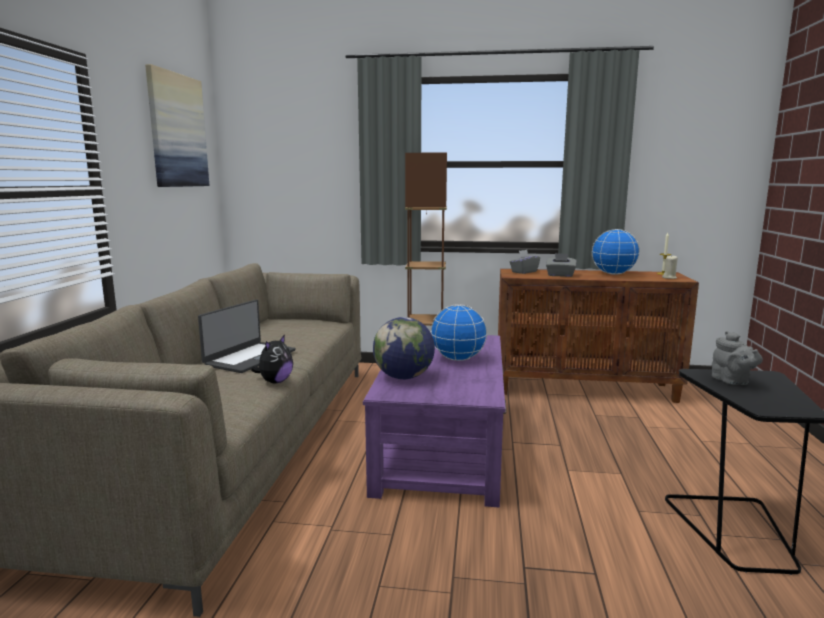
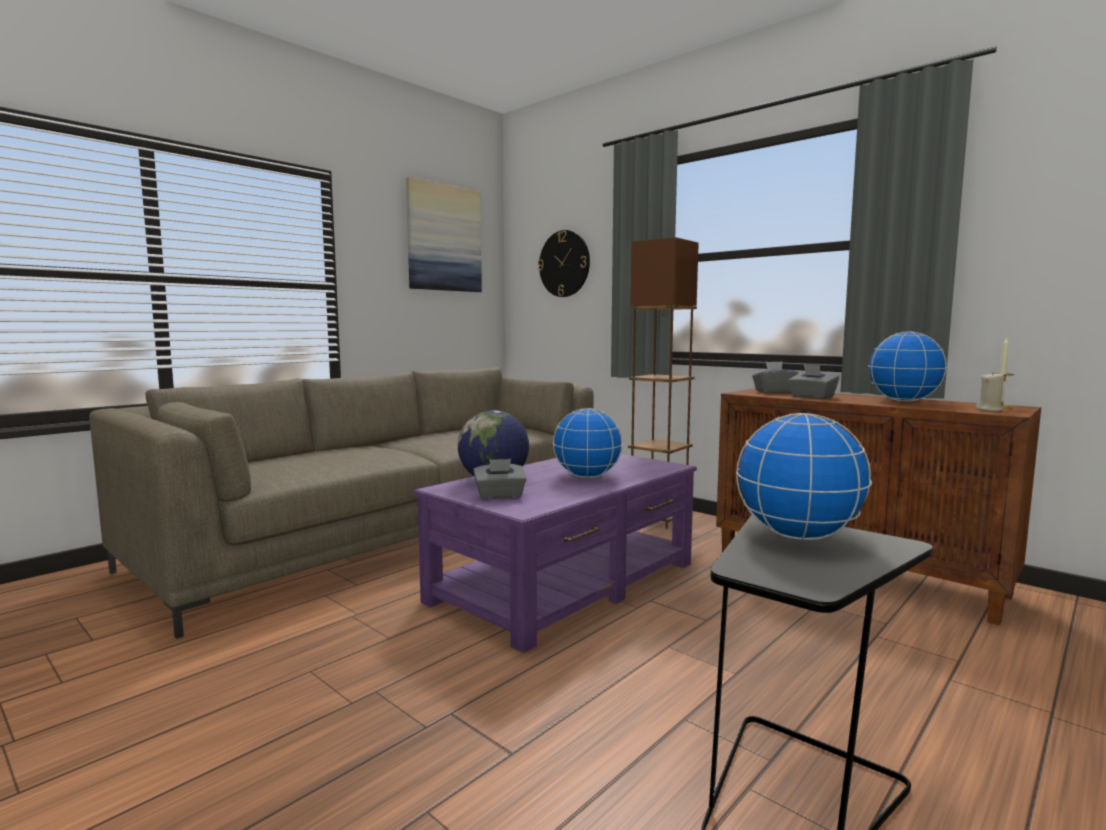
camera: 35 degrees right, 5 degrees down
laptop [198,300,296,373] -> none
plush toy [251,335,293,384] -> none
grey teapot [712,331,763,385] -> globe [736,413,872,540]
none -> grey tissue box [473,459,527,499]
none -> wall clock [538,230,590,297]

